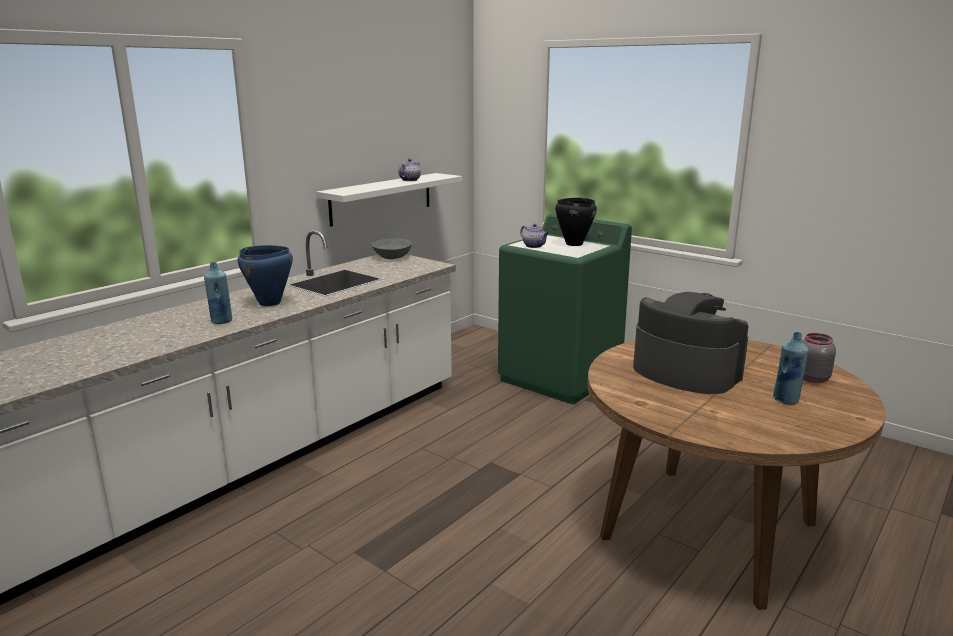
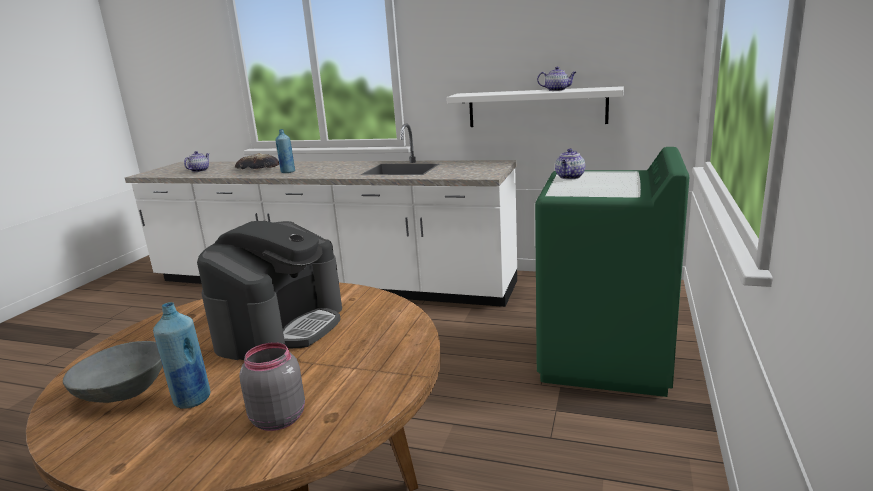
camera: 70 degrees right, 0 degrees up
blue cooking pot [238,245,293,306] -> none
grey bowl [372,239,412,259] -> grey bowl moved to [63,341,163,403]
black cooking pot [555,198,597,246] -> none
none -> teapot [184,151,210,172]
none -> bread [235,153,279,170]

